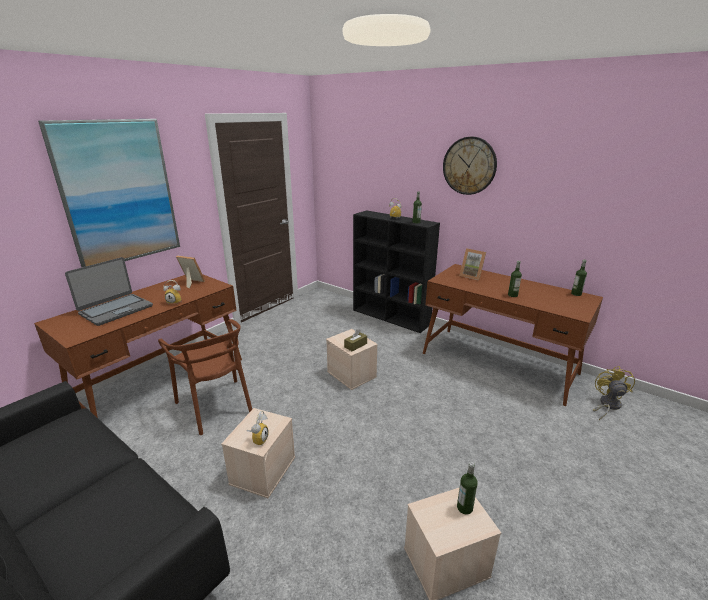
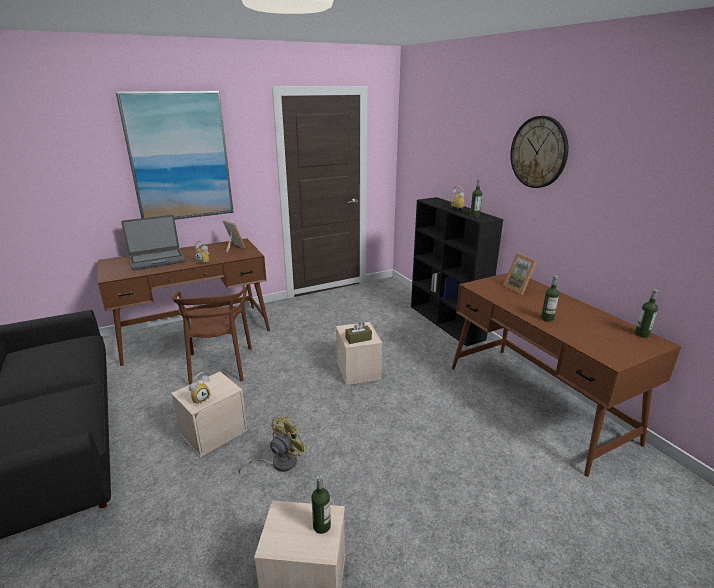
camera: 25 degrees right, 0 degrees up
yellow fan [593,366,635,420] -> yellow fan moved to [238,416,308,474]

